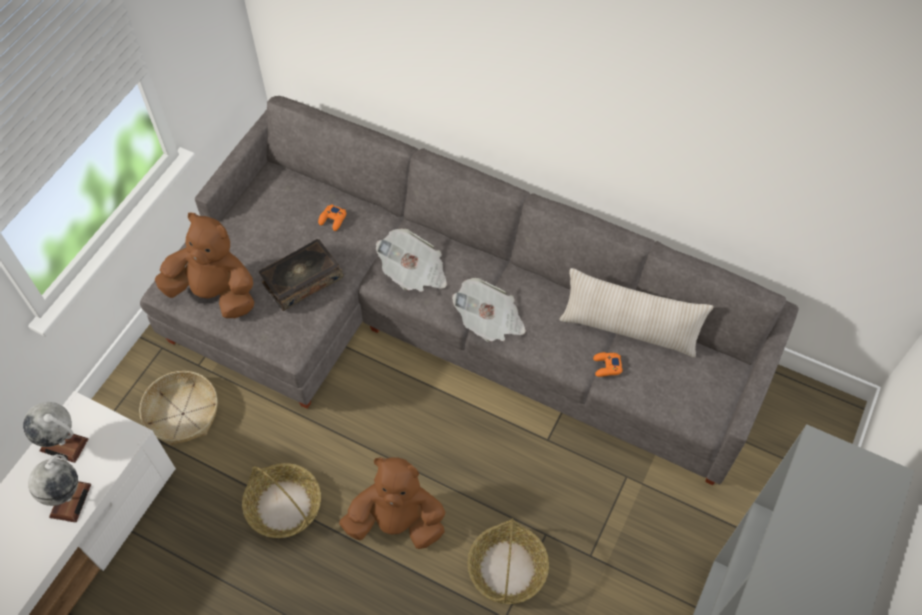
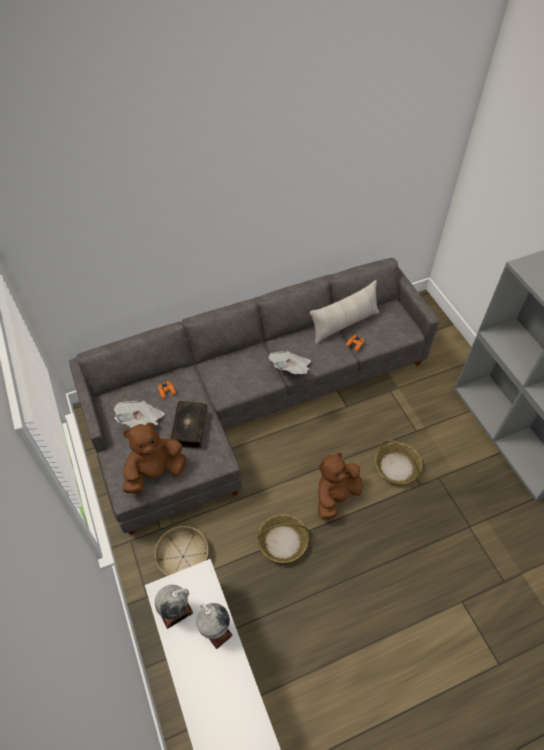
camera: 50 degrees left, 5 degrees down
newspaper [376,228,447,292] -> newspaper moved to [114,401,165,428]

